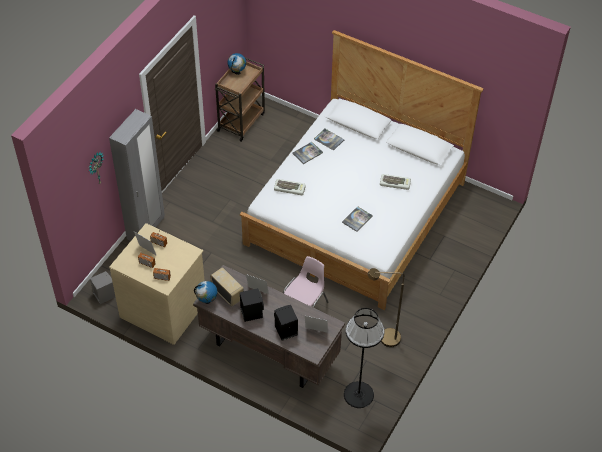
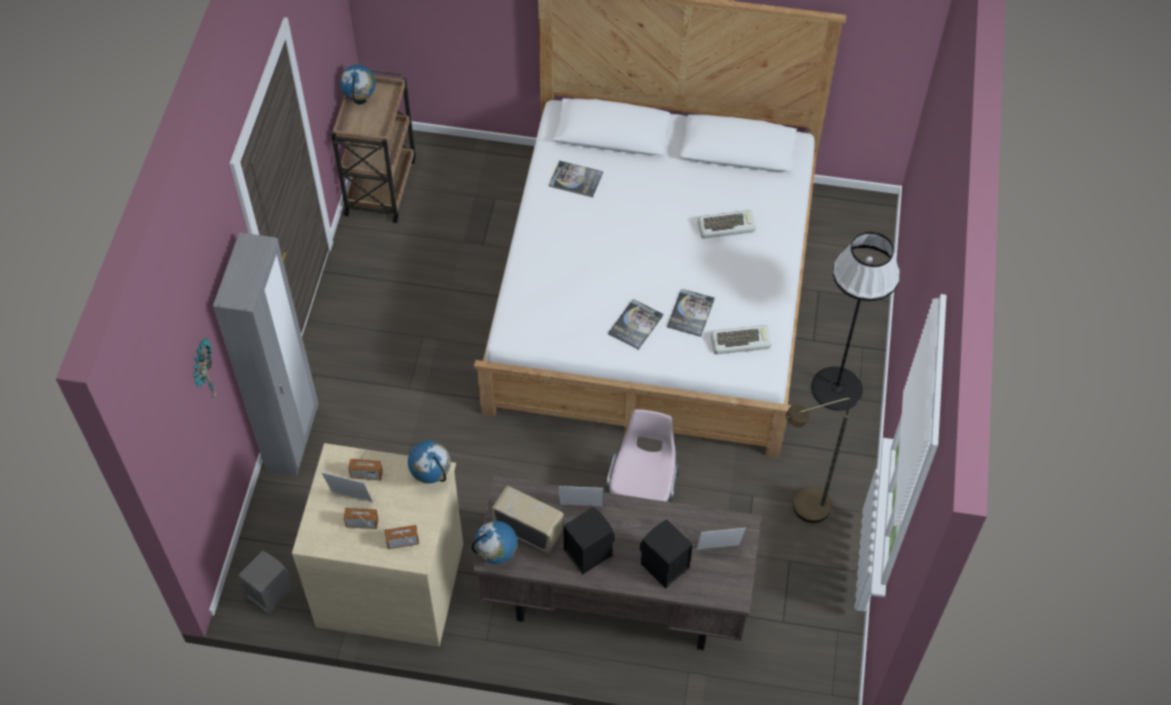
camera: 20 degrees left, 5 degrees up
keyboard [274,179,305,195] -> keyboard moved to [711,325,771,354]
book [292,142,323,164] -> book moved to [608,299,663,350]
black floor lamp [344,308,384,408] -> black floor lamp moved to [811,232,900,411]
none -> globe [408,441,451,483]

